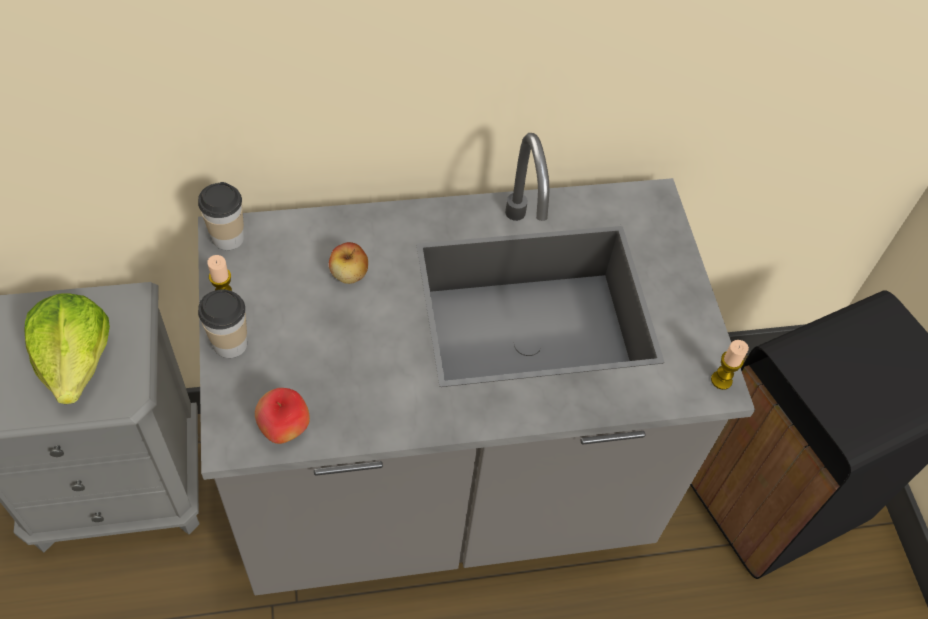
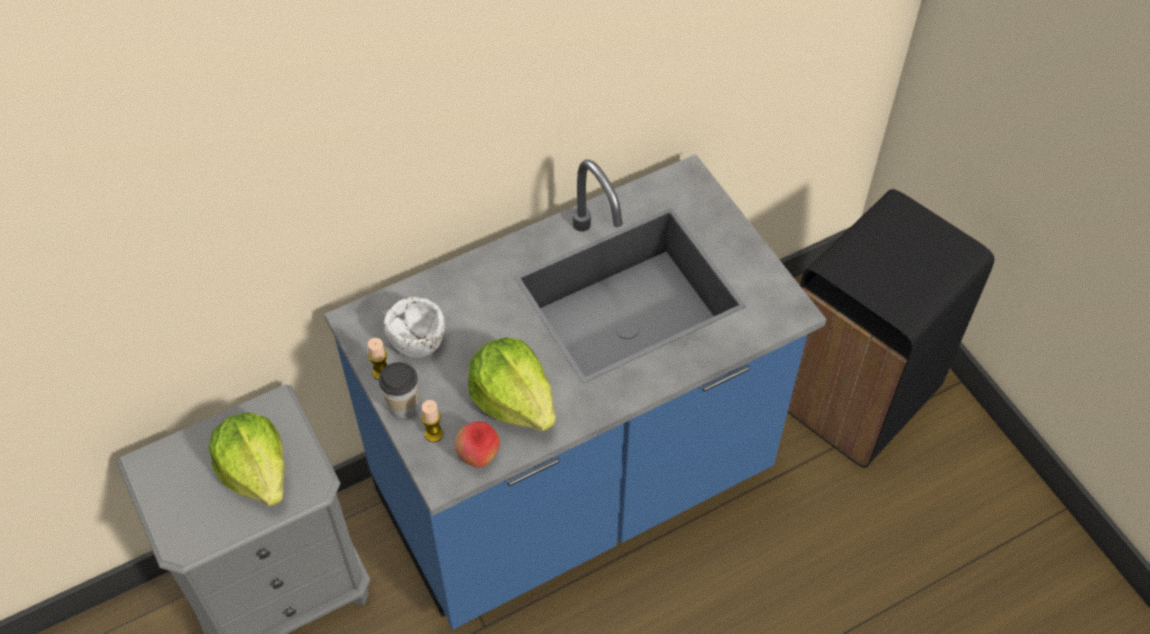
camera: 15 degrees left, 0 degrees up
grey counter [198,133,755,595] -> blue counter [324,154,826,629]
cup [198,182,244,250] -> none
apple [329,242,368,284] -> none
candle [711,340,749,390] -> candle moved to [421,400,443,442]
none -> white bowl [384,297,445,358]
none -> lettuce [468,337,556,431]

